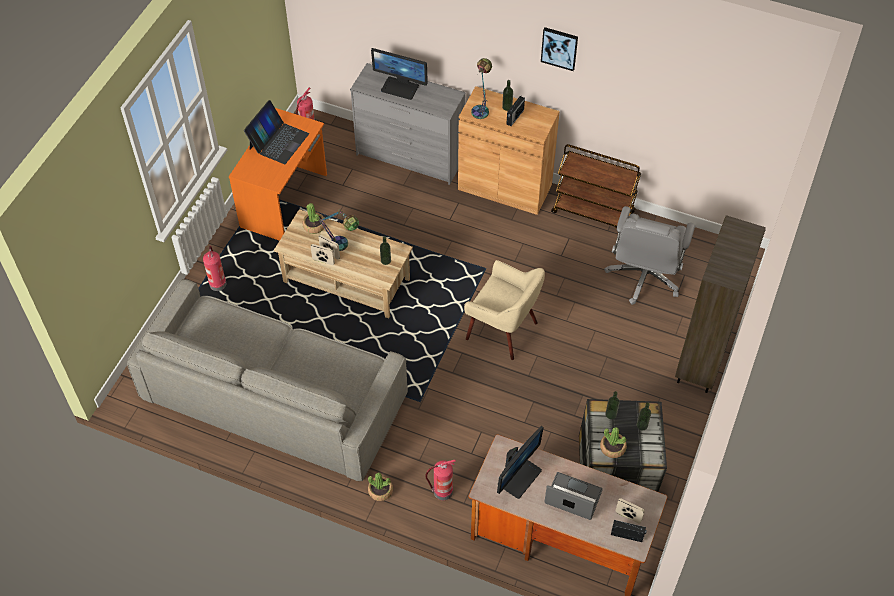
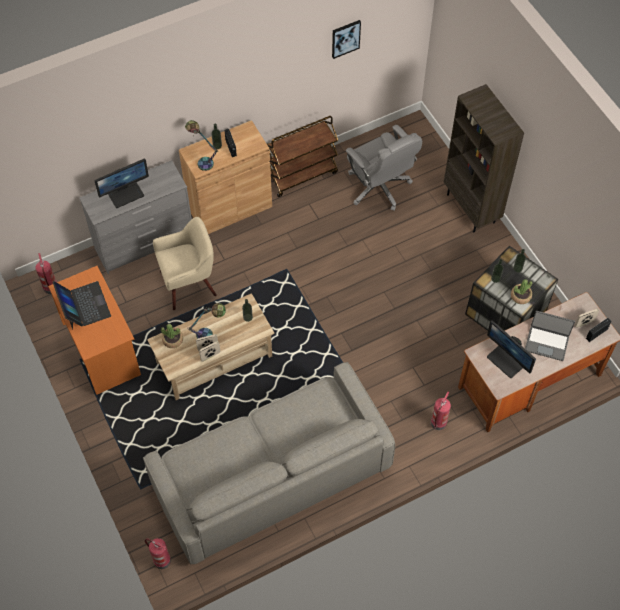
camera: 50 degrees left, 5 degrees up
fire extinguisher [203,246,226,291] -> fire extinguisher moved to [145,538,171,569]
potted plant [368,472,393,501] -> none
beige armchair [464,260,545,360] -> beige armchair moved to [153,217,217,310]
monitor [497,426,544,499] -> monitor turned 150 degrees clockwise [487,321,536,378]
picture [541,27,578,71] -> picture moved to [332,20,361,59]
laptop [545,472,603,520] -> laptop turned 135 degrees counterclockwise [525,311,575,361]

